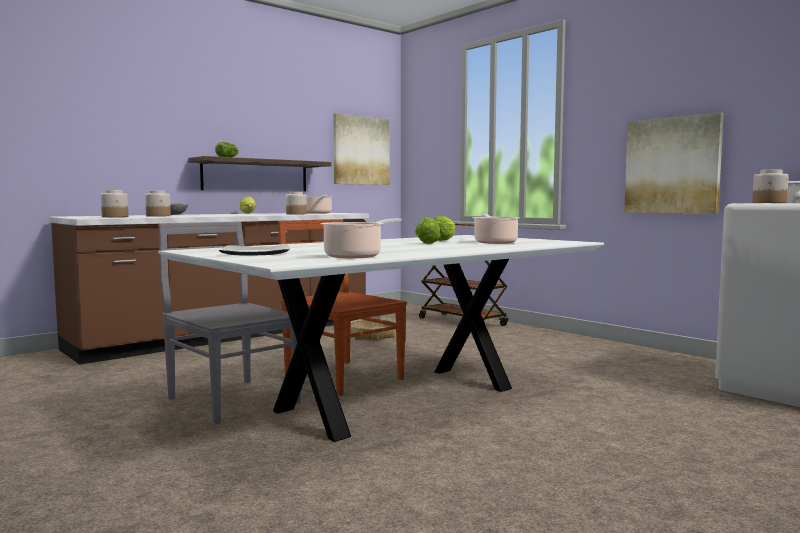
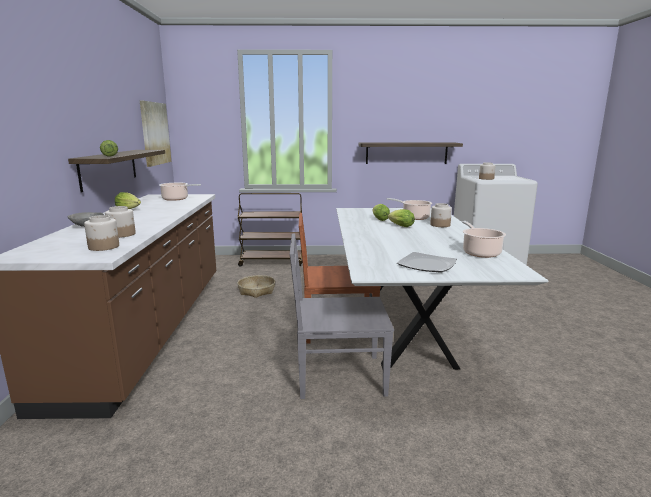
camera: 50 degrees left, 10 degrees up
jar [286,192,307,214] -> jar moved to [430,203,452,227]
picture [624,112,723,214] -> shelf [359,143,463,164]

